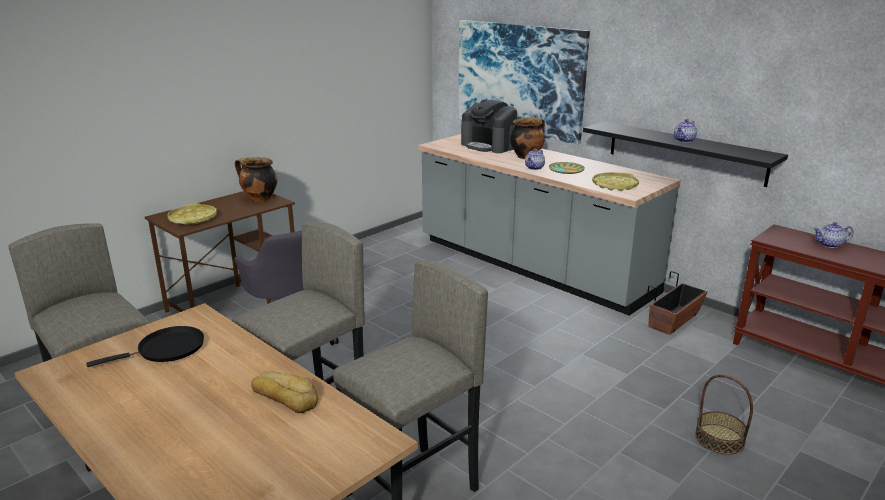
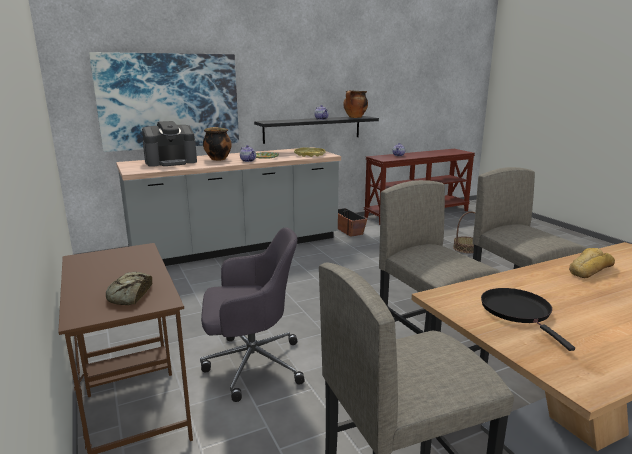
camera: 70 degrees left, 5 degrees down
yellow tray [167,203,217,225] -> bread [106,272,152,305]
cooking pot [235,157,277,201] -> cooking pot moved to [343,90,368,118]

